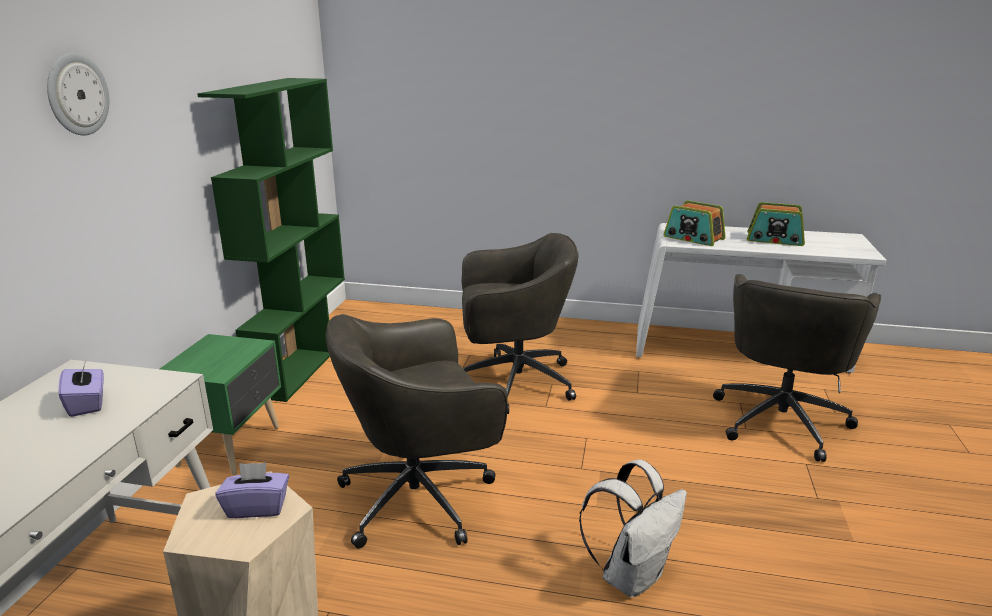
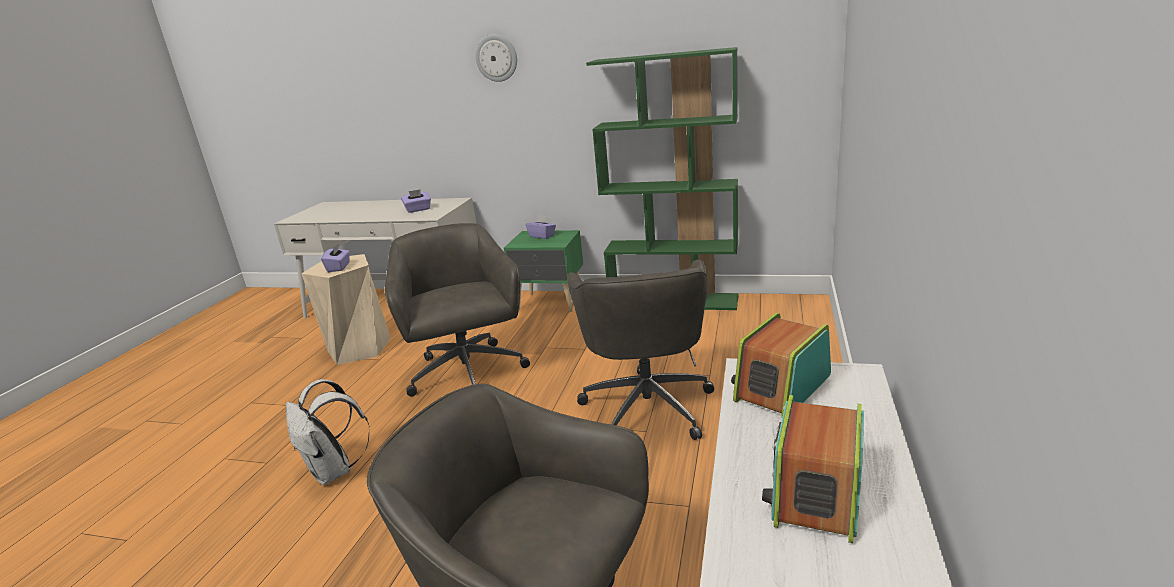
camera: 95 degrees right, 0 degrees up
none -> purple tissue box [526,215,556,239]

